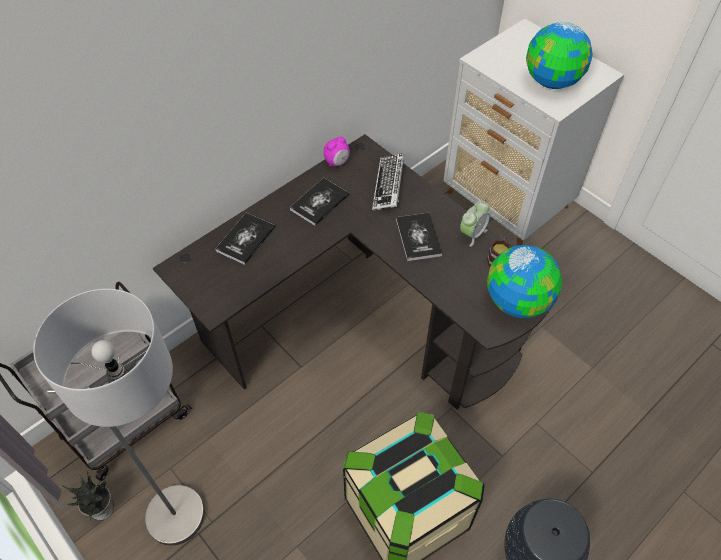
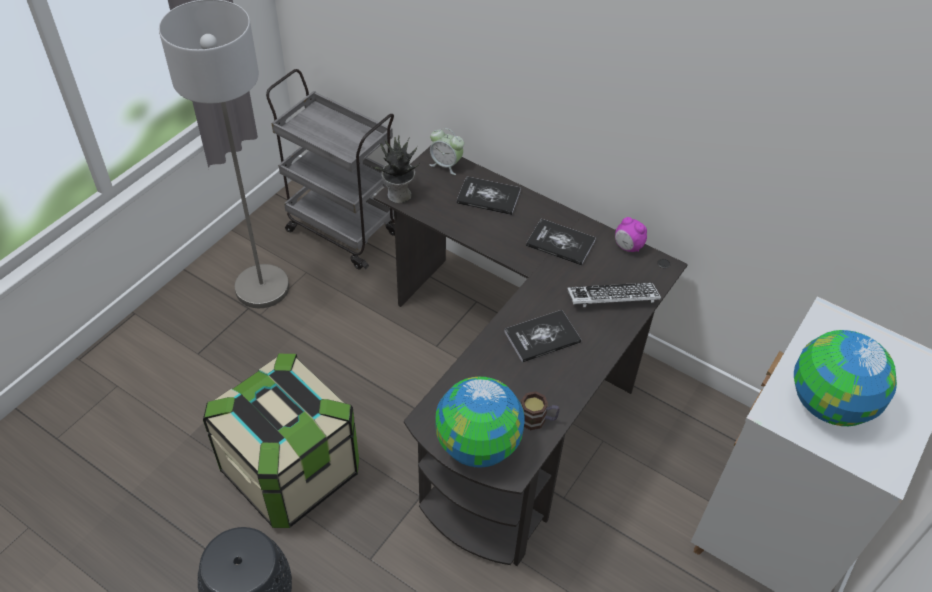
camera: 75 degrees right, 5 degrees down
potted plant [62,470,114,520] -> potted plant moved to [370,135,420,203]
alarm clock [460,201,490,247] -> alarm clock moved to [430,128,464,175]

